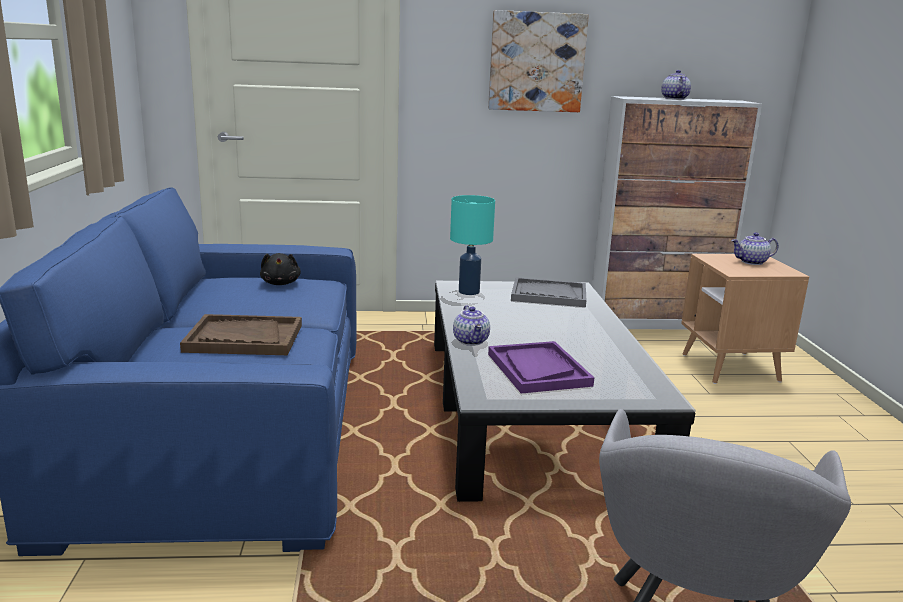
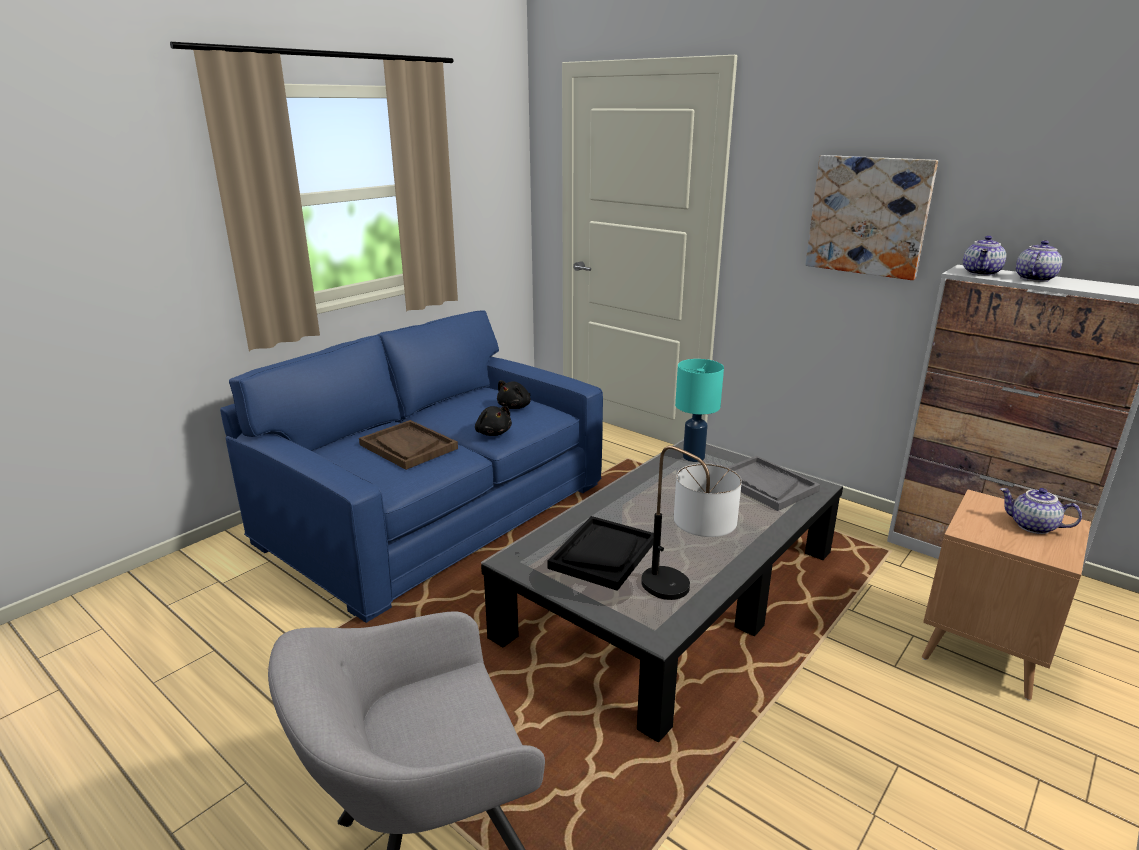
camera: 45 degrees right, 5 degrees up
teapot [453,305,490,346] -> teapot moved to [963,236,1006,276]
purple tray [488,341,594,393] -> black tray [547,516,654,591]
none -> black plush toy [475,406,512,436]
none -> table lamp [641,446,742,600]

